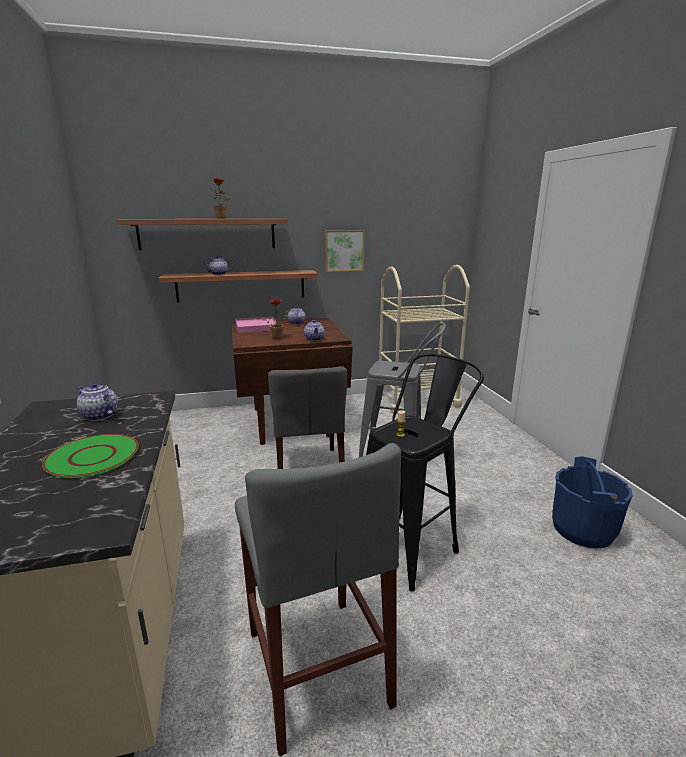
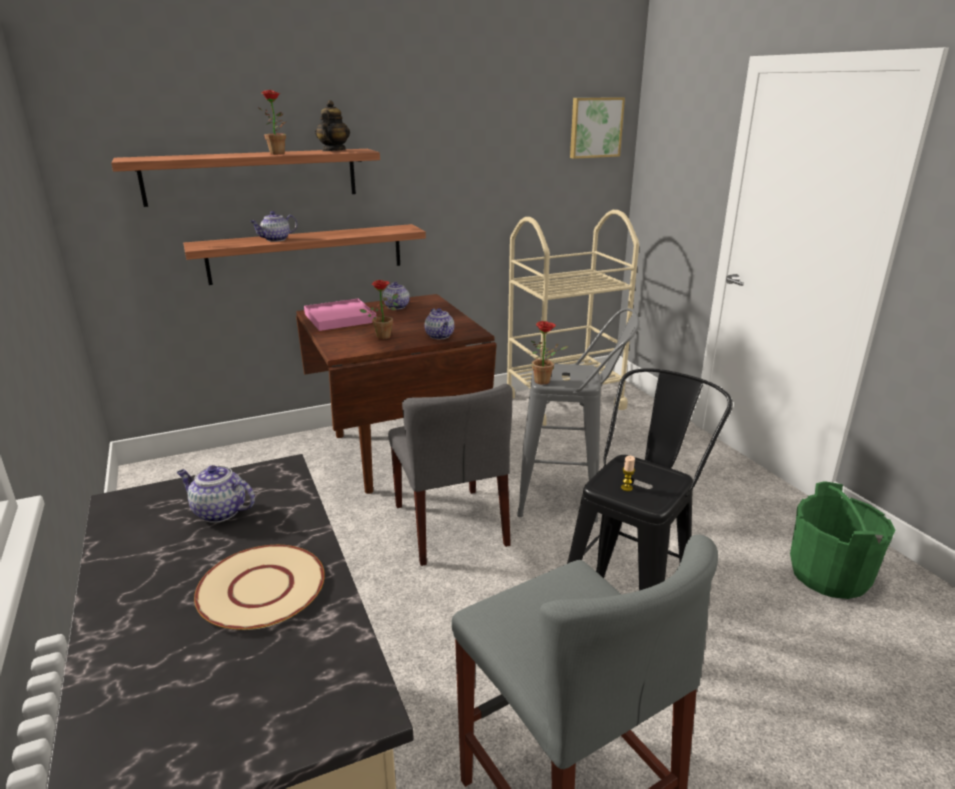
camera: 10 degrees left, 5 degrees up
green plate [42,434,139,478] -> beige plate [194,545,325,630]
picture [325,230,365,272] -> picture moved to [570,97,625,159]
blue bucket [552,456,633,548] -> green bucket [790,481,895,599]
none -> teapot [315,100,350,151]
none -> potted plant [531,321,568,385]

